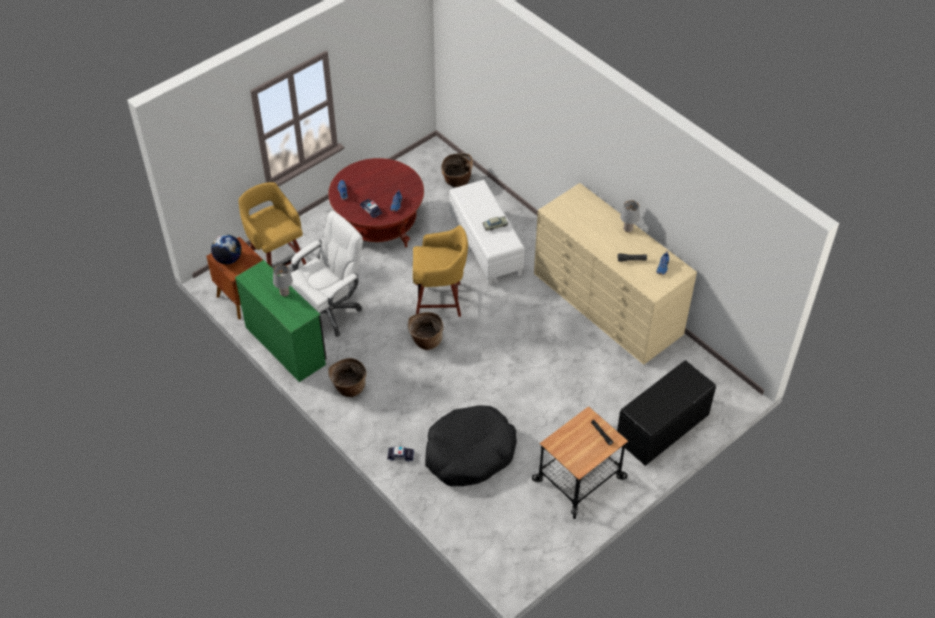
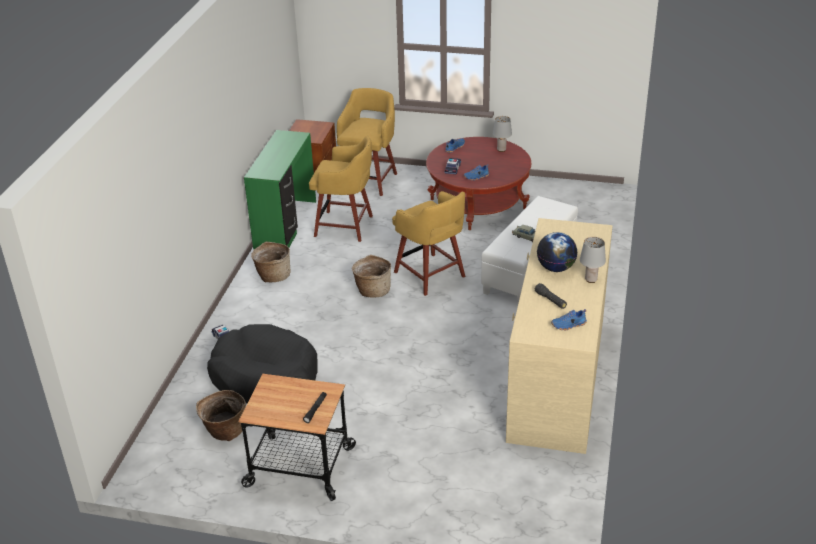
camera: 55 degrees right, 15 degrees down
globe [211,234,242,264] -> globe moved to [537,232,577,272]
grey table lamp [273,264,293,297] -> grey table lamp moved to [493,116,512,152]
white office chair [291,211,363,337] -> yellow stool [309,136,373,242]
basket [441,153,473,187] -> basket moved to [196,390,246,441]
black bench [617,360,716,466] -> none

